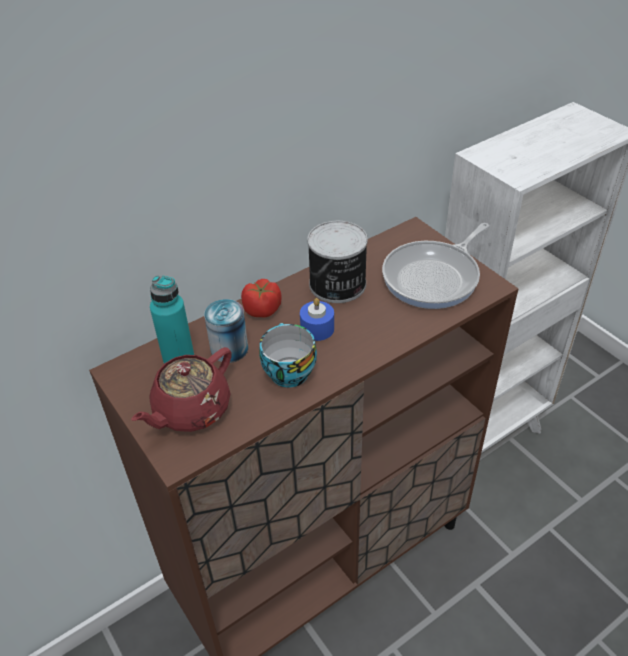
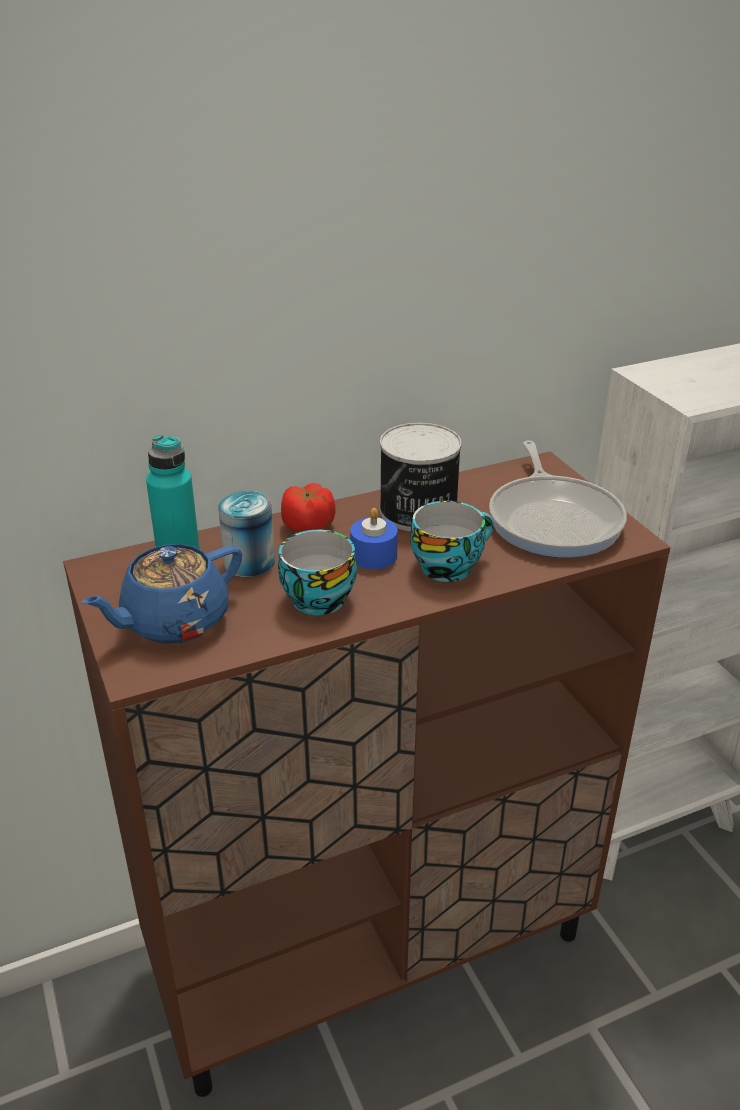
camera: 10 degrees right, 10 degrees down
red teapot [132,347,232,432] -> blue teapot [82,544,242,644]
frying pan [382,223,489,309] -> frying pan turned 60 degrees counterclockwise [489,440,626,558]
none -> cup [410,501,494,582]

